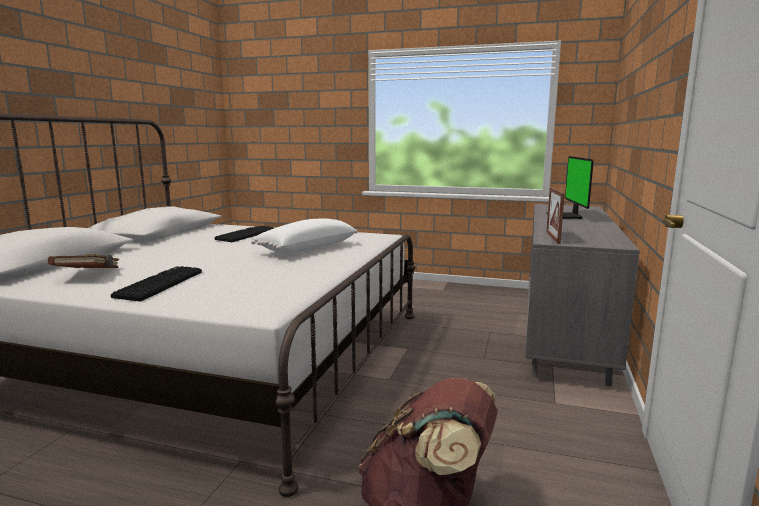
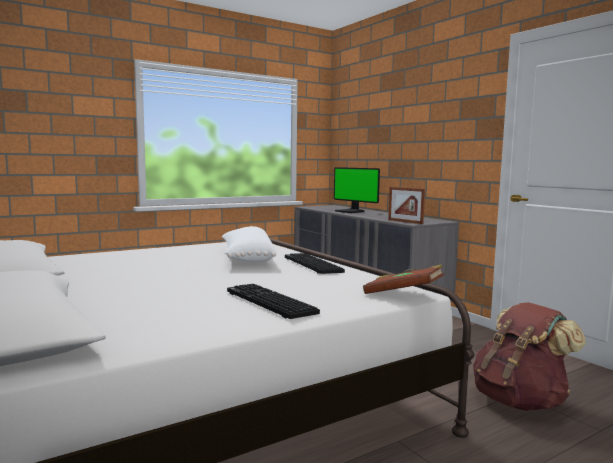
camera: 50 degrees left, 5 degrees down
brown book [48,254,119,268] -> brown book moved to [363,265,444,294]
keyboard [215,226,274,242] -> keyboard moved to [285,253,345,274]

